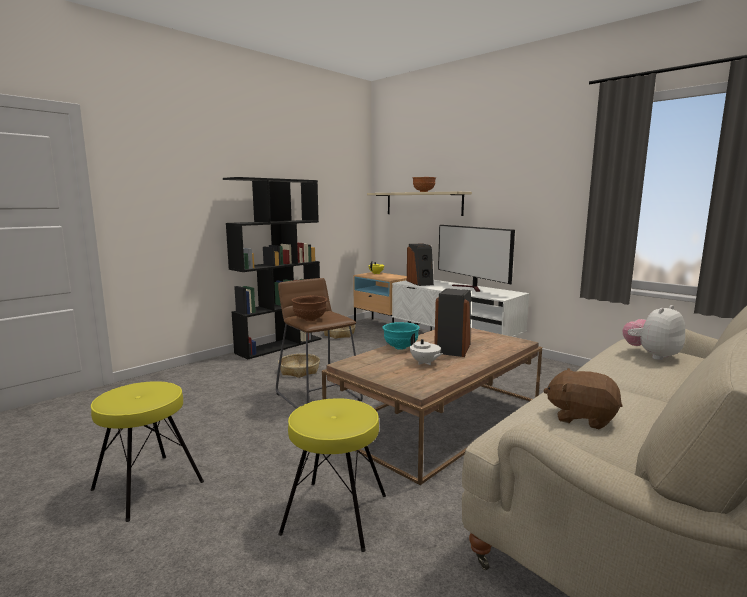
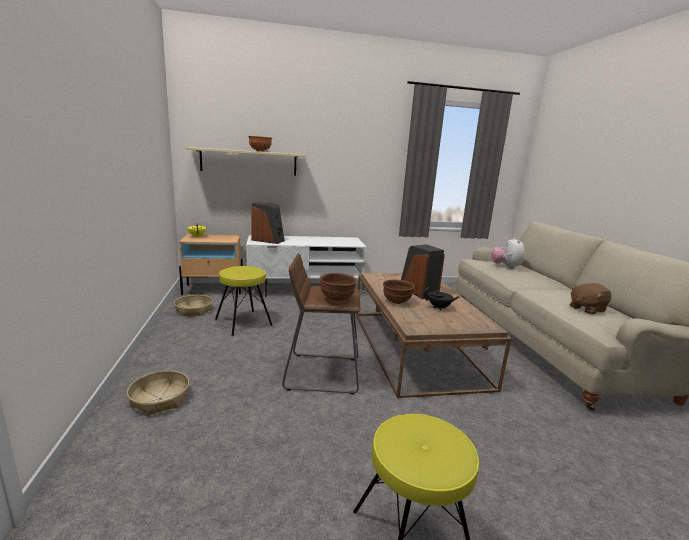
camera: 55 degrees left, 5 degrees up
black bookcase [223,177,321,359] -> none
basket [278,354,320,378] -> basket moved to [127,370,190,416]
yellow stool [278,398,386,552] -> yellow stool moved to [215,266,273,336]
turquoise bowl [382,322,420,350] -> brown bowl [383,280,415,304]
white teapot [410,333,443,365] -> black teapot [424,287,459,310]
television [438,225,515,292] -> none

